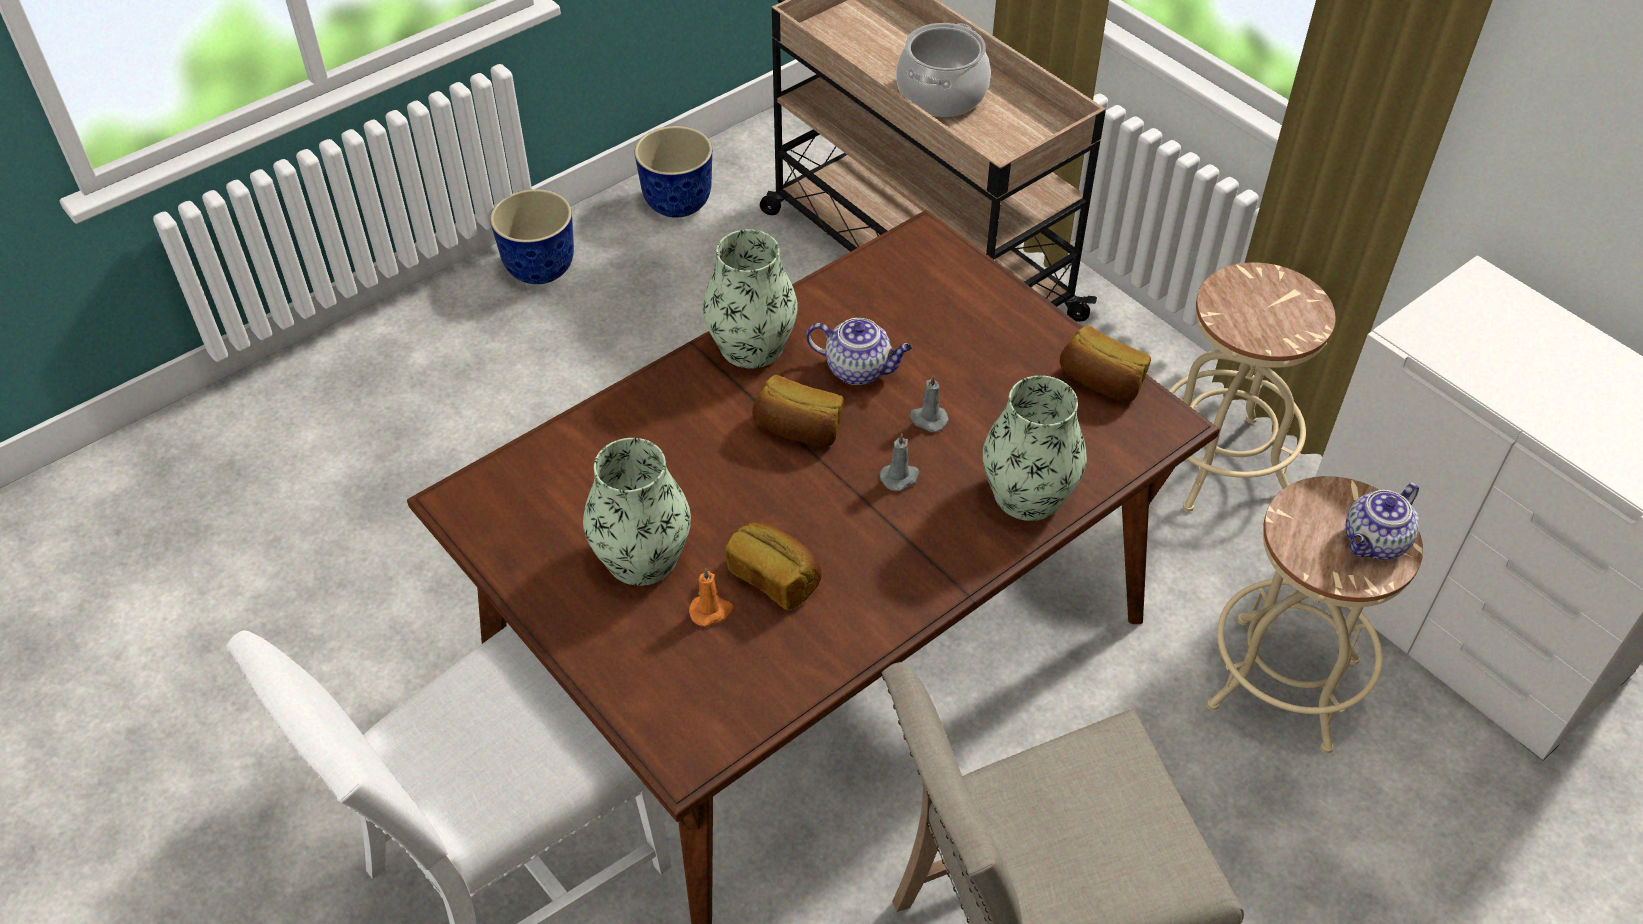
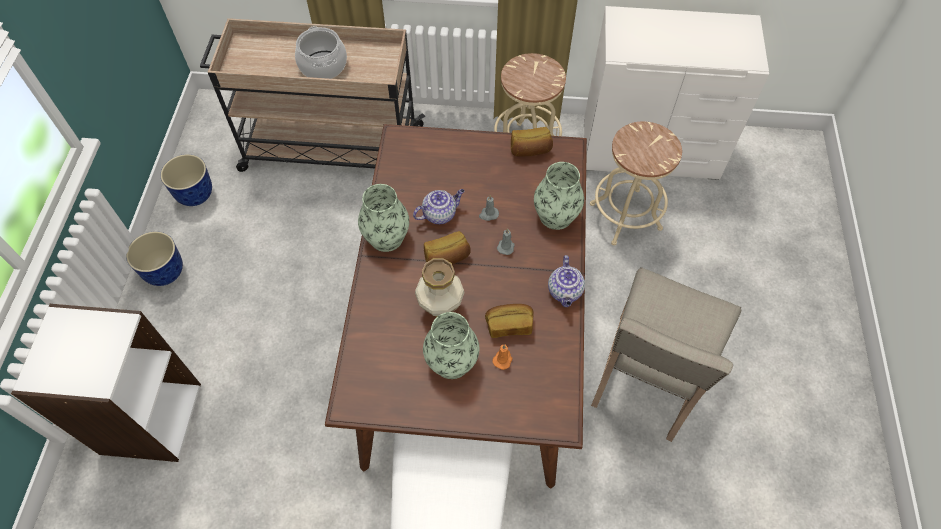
camera: 45 degrees left, 10 degrees up
teapot [1346,483,1419,560] -> teapot moved to [548,255,585,307]
none -> white bookcase [11,304,201,462]
none -> vase [415,258,465,317]

